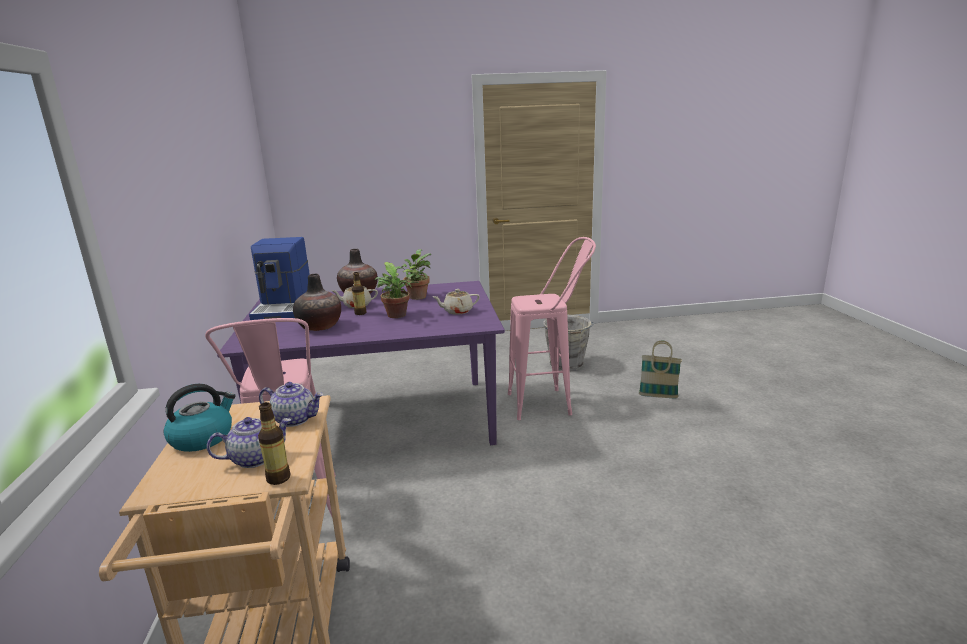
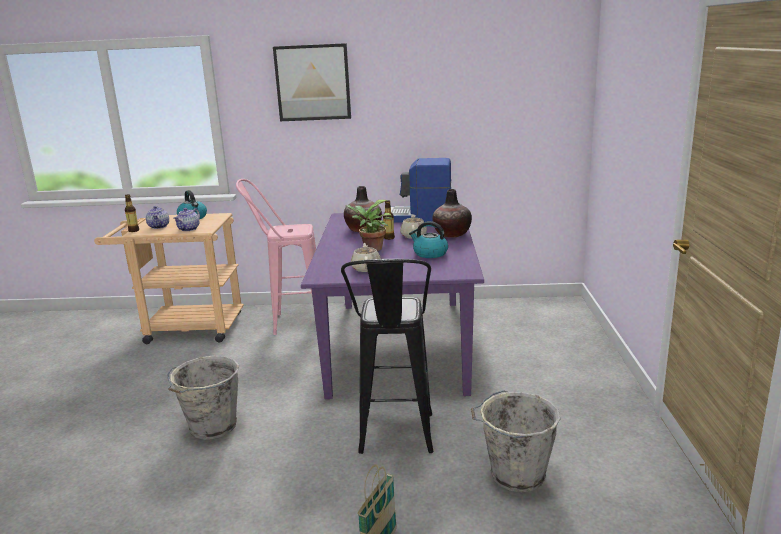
camera: 100 degrees right, 0 degrees up
potted plant [396,249,431,300] -> kettle [409,221,448,258]
pink stool [508,237,596,420] -> black stool [341,259,434,454]
none -> grey bucket [167,356,239,440]
none -> picture [273,43,351,121]

